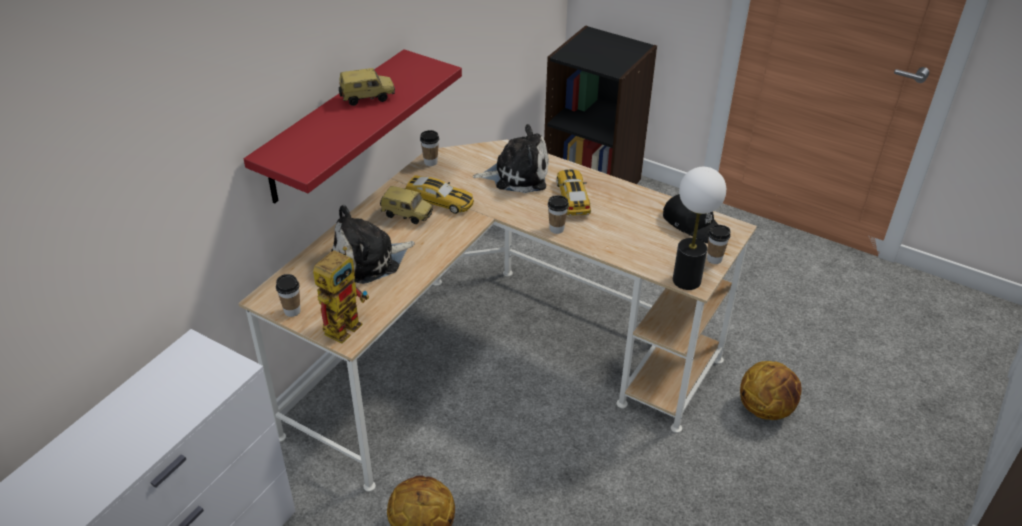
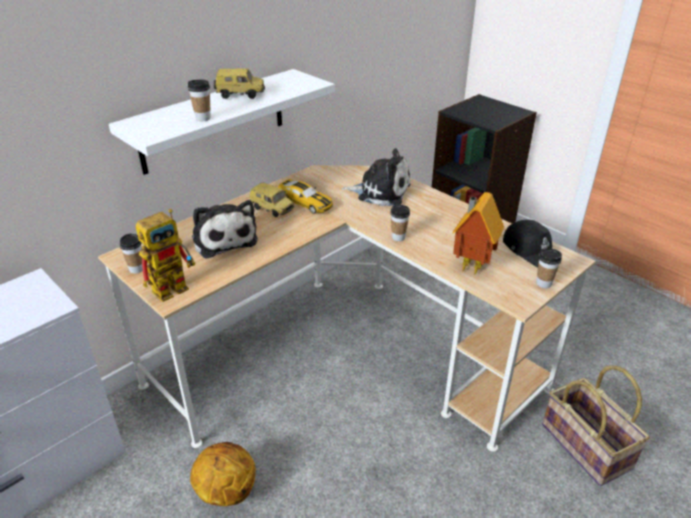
camera: 15 degrees right, 5 degrees down
red shelf [244,49,462,204] -> white shelf [109,69,335,175]
plush toy [331,205,415,284] -> plush toy turned 105 degrees counterclockwise [192,200,258,259]
cup [420,130,439,166] -> cup moved to [188,79,211,121]
toy car [557,169,591,216] -> none
table lamp [673,167,726,290] -> none
basketball [740,361,801,420] -> basket [542,365,649,486]
none -> toy house [452,192,504,276]

